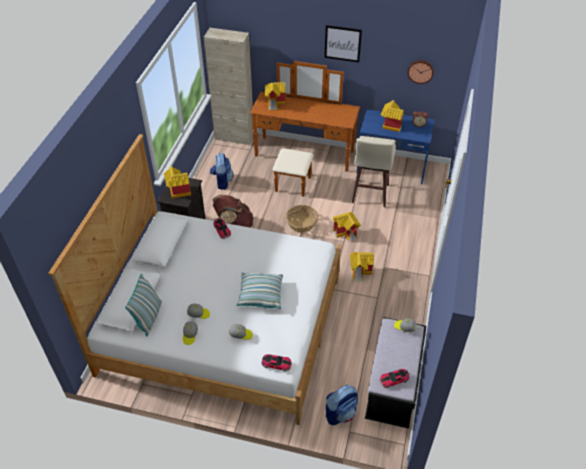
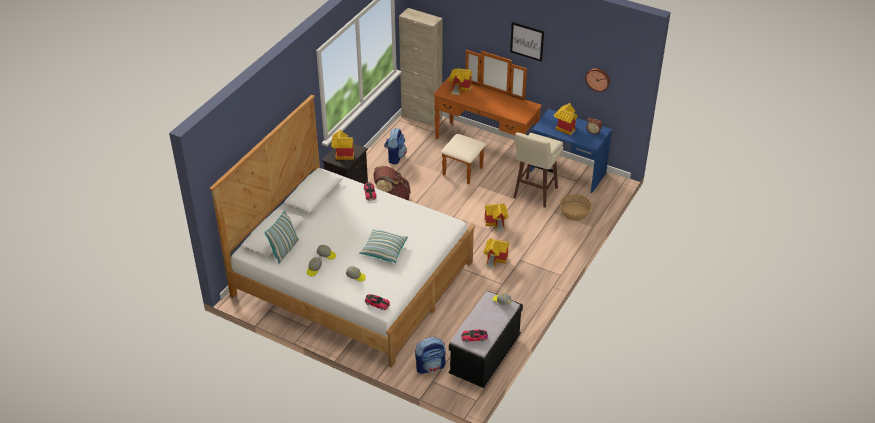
camera: 15 degrees right, 5 degrees down
basket [286,205,318,233] -> basket moved to [560,194,592,221]

